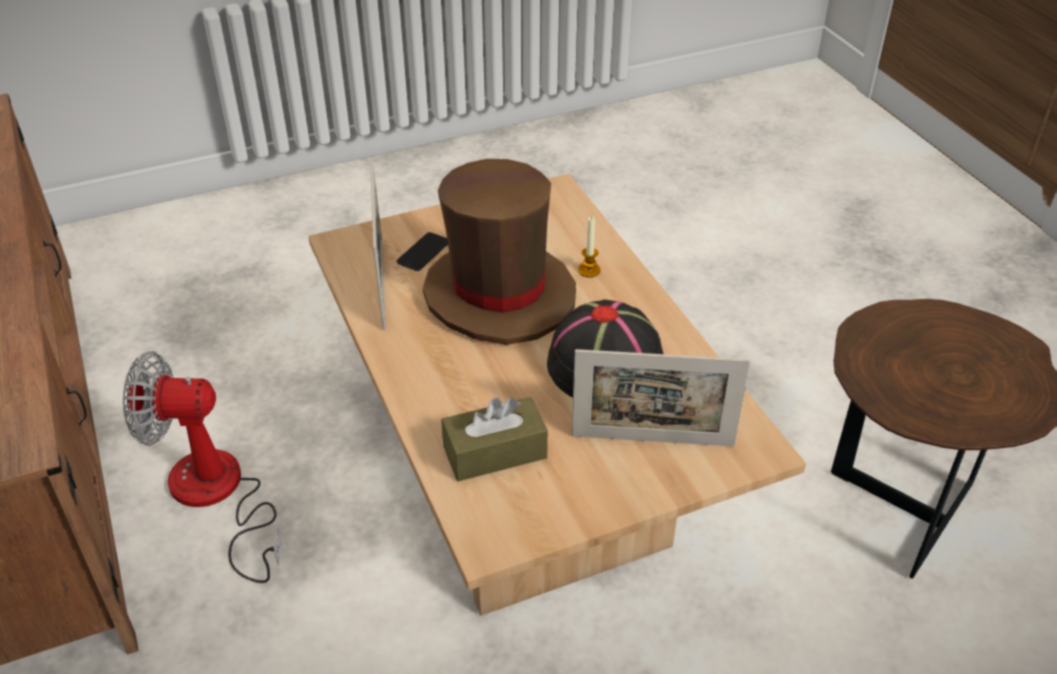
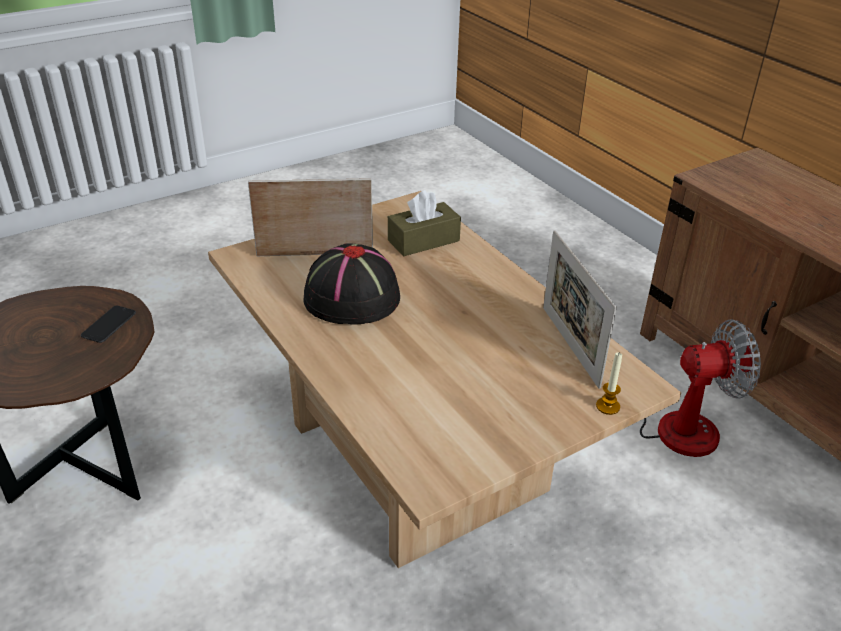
camera: 170 degrees right, 5 degrees down
phone [396,232,448,271] -> phone moved to [81,306,136,343]
brown hat [423,159,576,345] -> none
candle [578,216,600,278] -> candle moved to [596,353,622,415]

